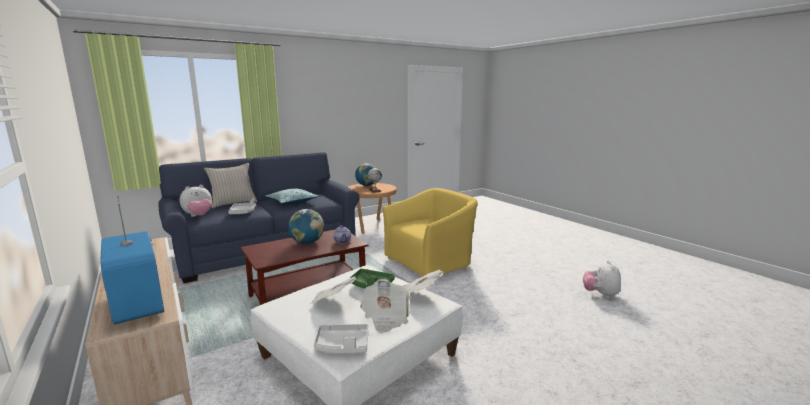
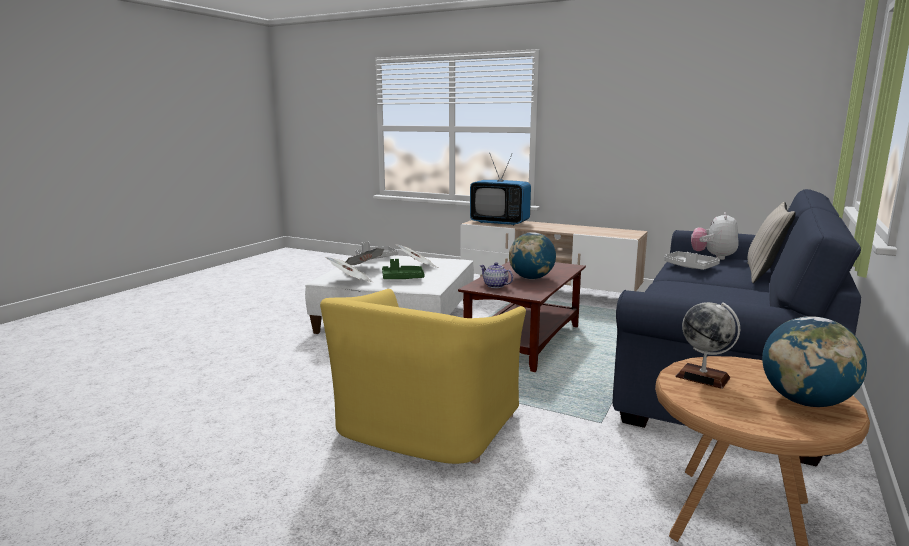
camera: 150 degrees right, 0 degrees up
pillow [265,189,319,204] -> none
plush toy [583,261,621,298] -> none

